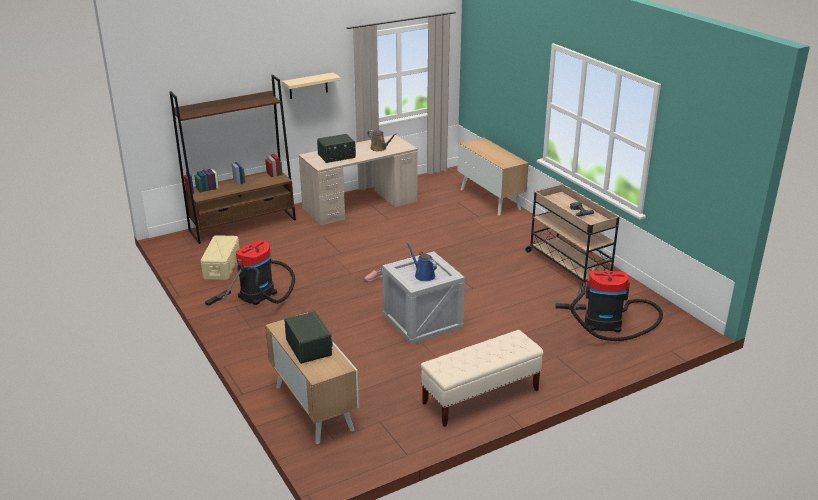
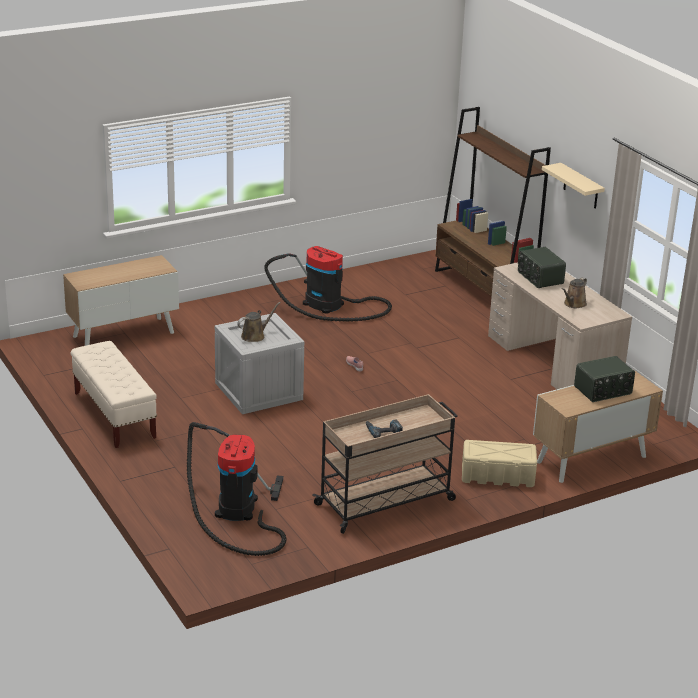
camera: 90 degrees right, 0 degrees up
beige storage box [201,235,239,280] -> beige storage box moved to [462,440,537,487]
radio [284,311,333,364] -> radio moved to [574,356,635,402]
blue watering can [406,242,437,281] -> brown watering can [237,302,281,342]

